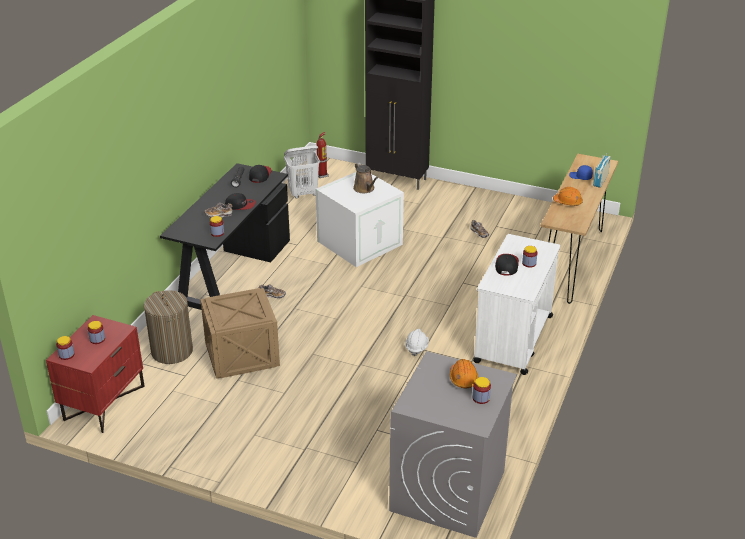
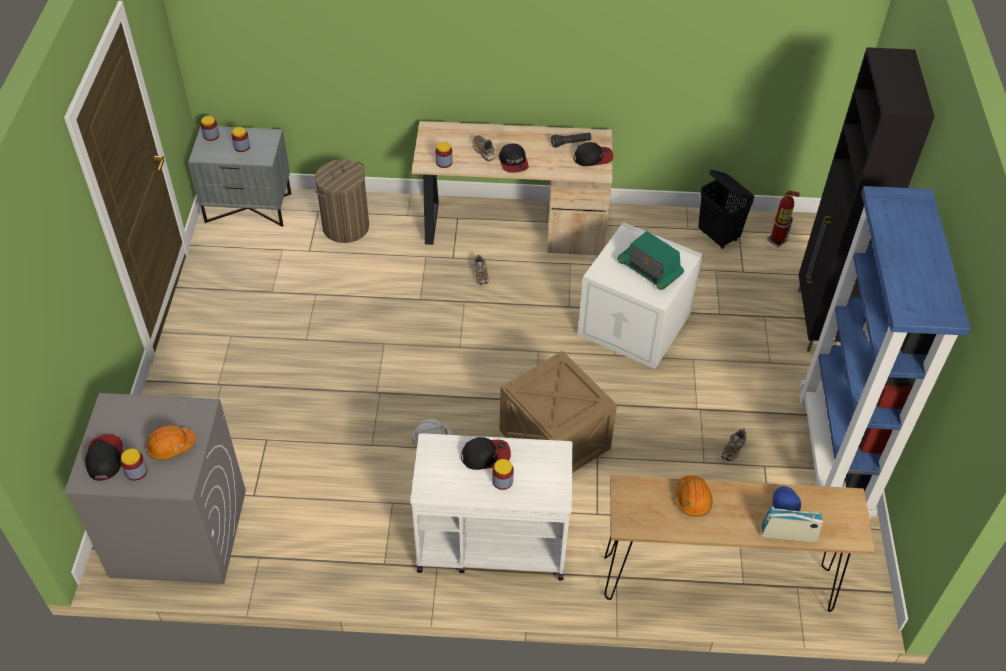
camera: 70 degrees right, 15 degrees up
red nightstand [46,315,145,433] -> grey nightstand [188,126,291,227]
black desk [160,163,290,310] -> beige desk [412,121,612,255]
crate [200,288,280,379] -> crate moved to [500,351,617,473]
white laundry basket [284,145,320,199] -> black laundry basket [698,170,754,249]
brown watering can [353,163,378,193] -> radio [617,231,684,290]
none -> cap [85,435,123,481]
none -> blue bookcase [799,186,970,520]

